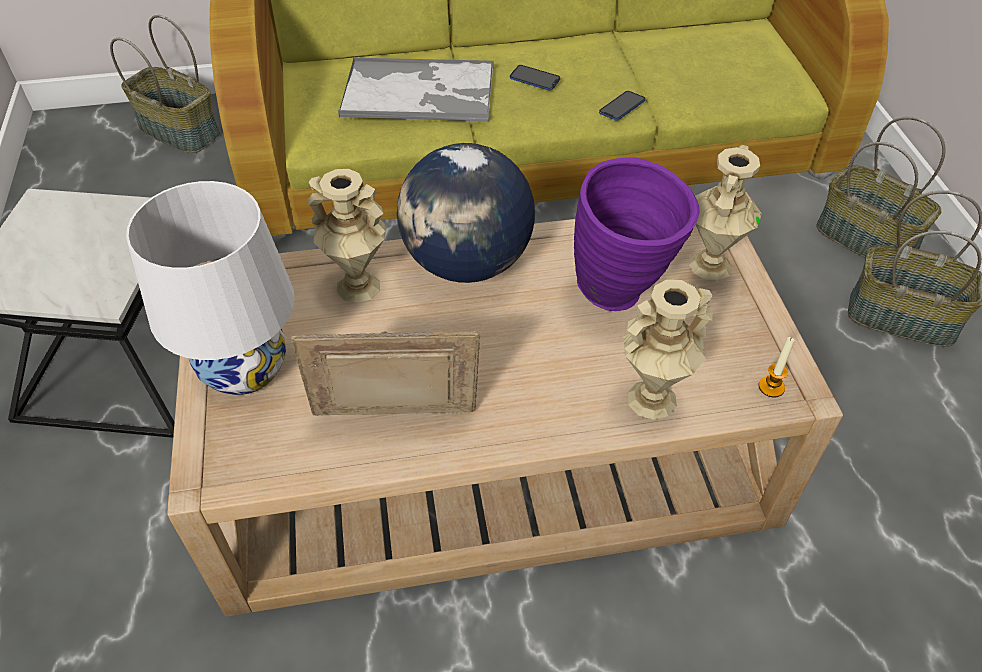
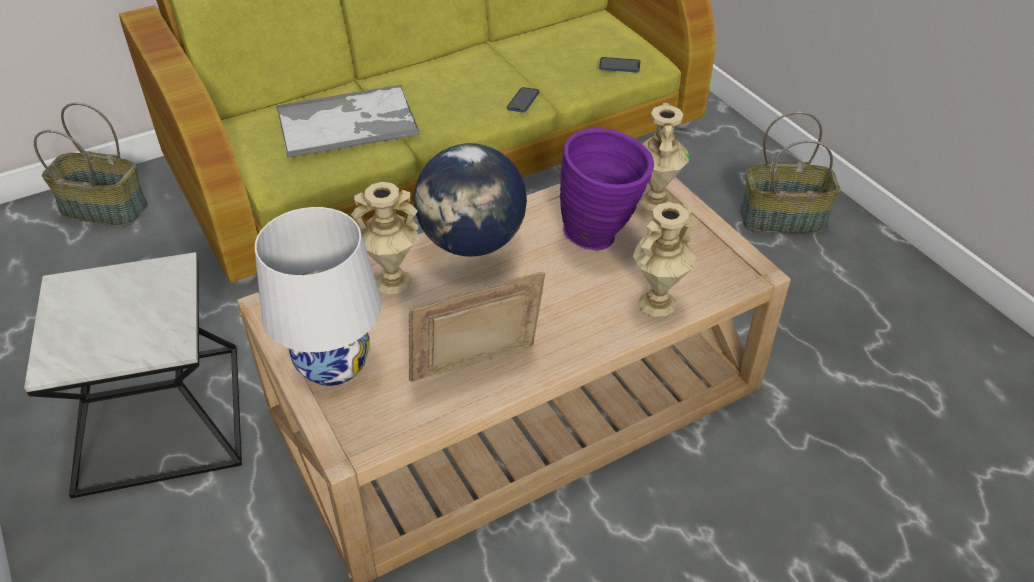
camera: 20 degrees left, 5 degrees down
phone [510,65,560,91] -> phone moved to [599,57,641,73]
candle [758,337,795,397] -> none
basket [817,117,946,258] -> none

